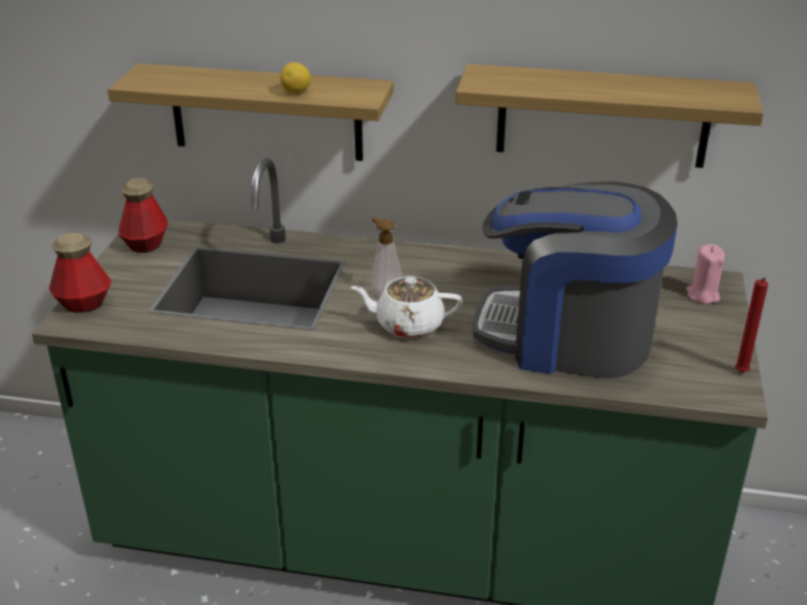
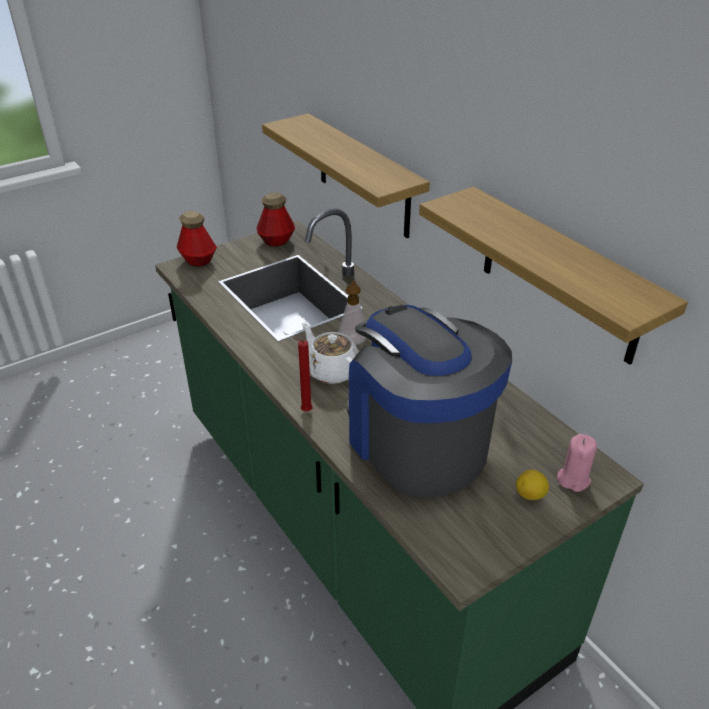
camera: 45 degrees right, 5 degrees up
lemon [280,62,311,93] -> lemon moved to [516,470,549,500]
red candle [735,277,768,373] -> red candle moved to [293,337,313,412]

